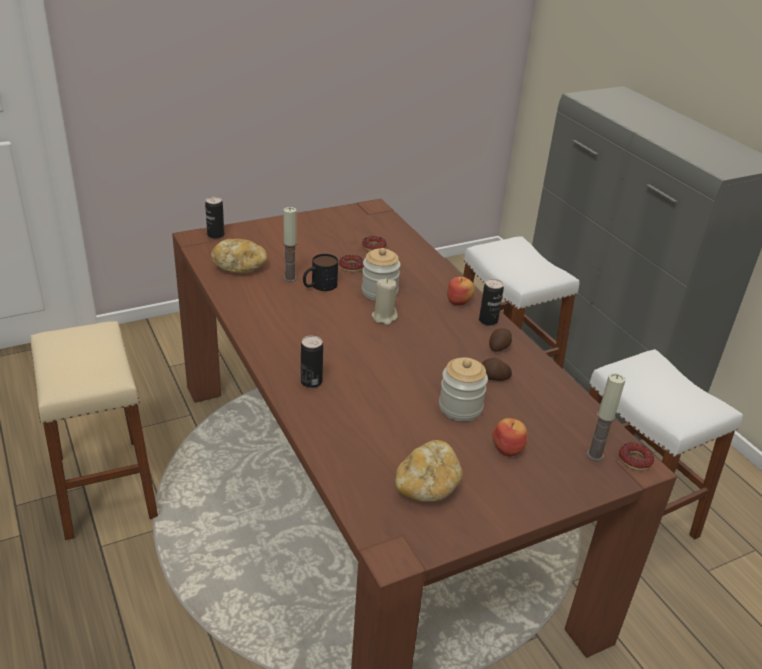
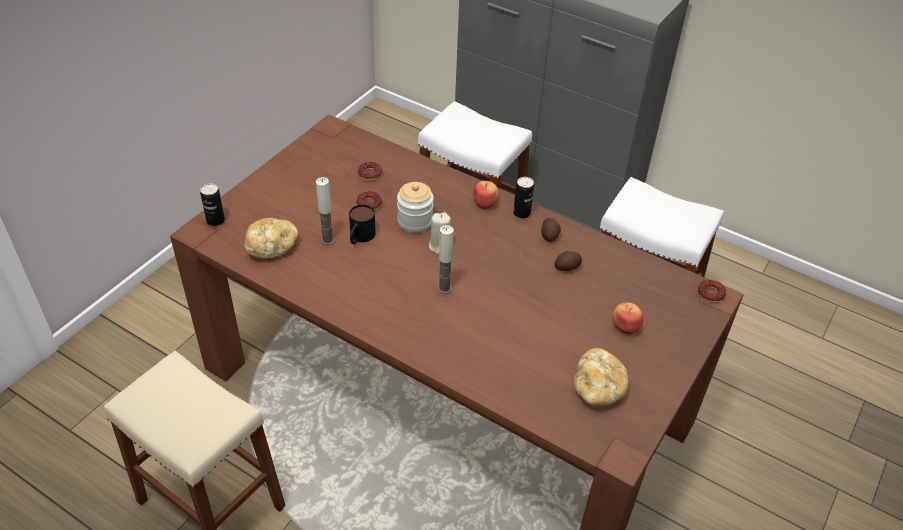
camera: 30 degrees left, 10 degrees up
can [301,336,323,388] -> none
jar [439,357,488,421] -> none
candle [586,373,625,461] -> candle moved to [437,225,453,294]

